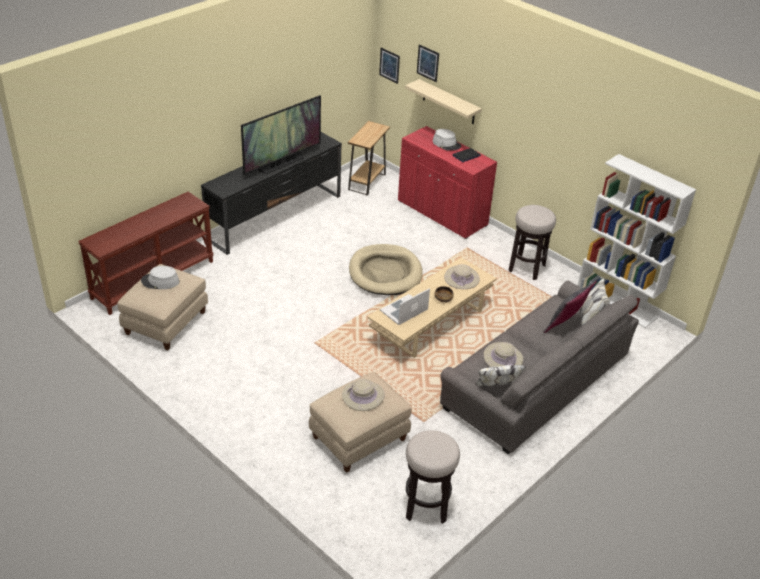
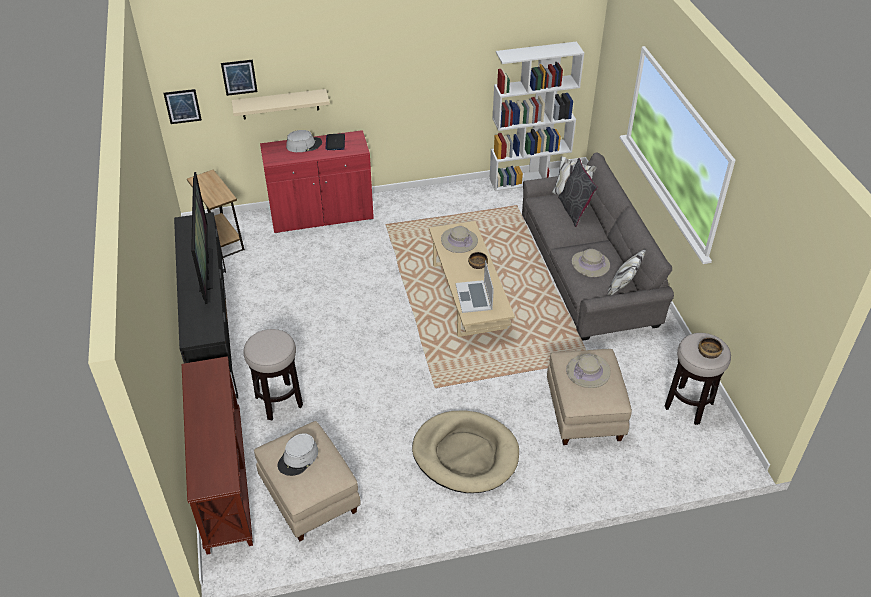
camera: 55 degrees left, 5 degrees up
beige dog bed [349,244,423,295] -> beige dog bed moved to [412,410,519,493]
stool [509,205,556,280] -> stool moved to [244,329,303,420]
none -> bowl [698,338,722,359]

